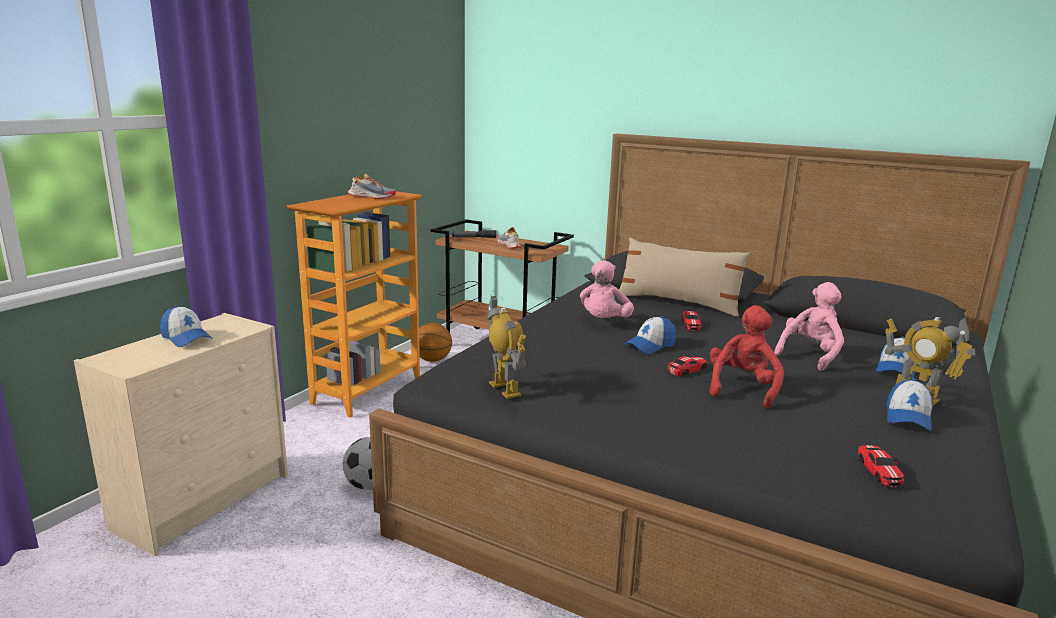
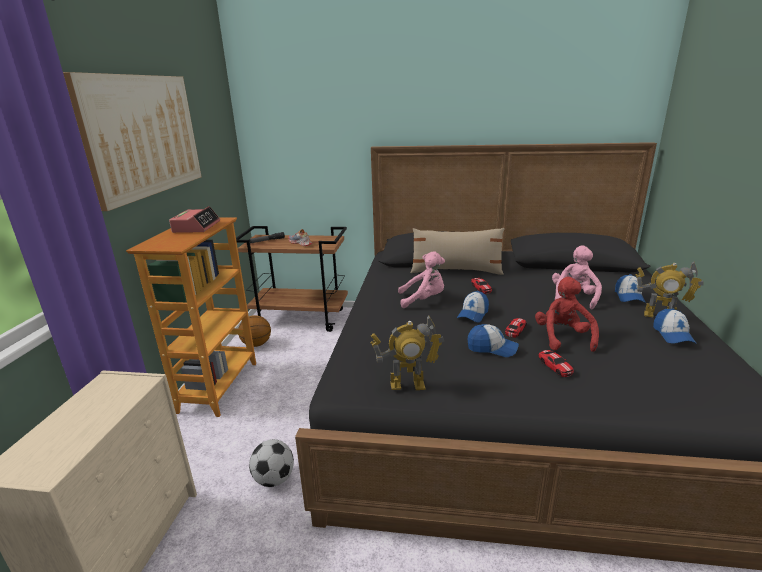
camera: 20 degrees left, 5 degrees up
cap [160,306,213,347] -> cap moved to [468,324,519,357]
shoe [348,173,396,199] -> alarm clock [169,206,220,233]
toy robot [488,296,526,399] -> toy robot turned 135 degrees clockwise [371,316,444,390]
pink plush toy [580,261,634,318] -> pink plush toy turned 90 degrees counterclockwise [398,251,445,308]
toy car [858,445,904,487] -> toy car moved to [538,350,574,377]
none -> picture [63,72,202,211]

